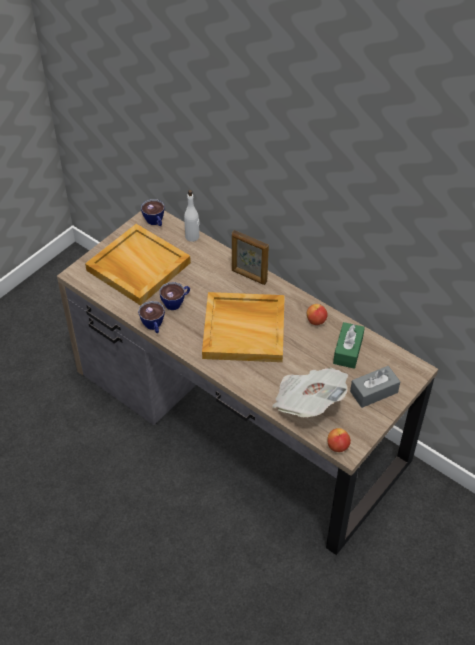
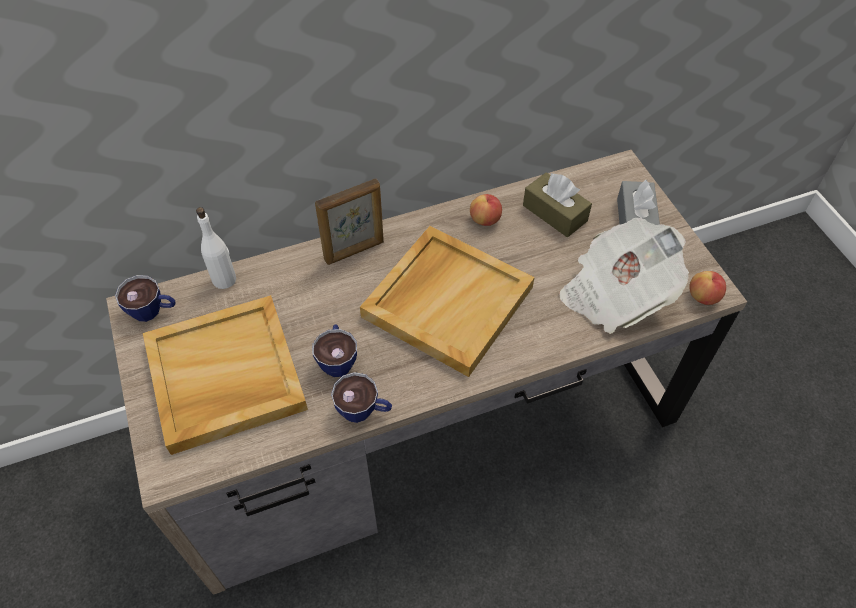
camera: 60 degrees left, 5 degrees up
green tissue box [333,322,365,369] -> brown tissue box [523,172,592,237]

